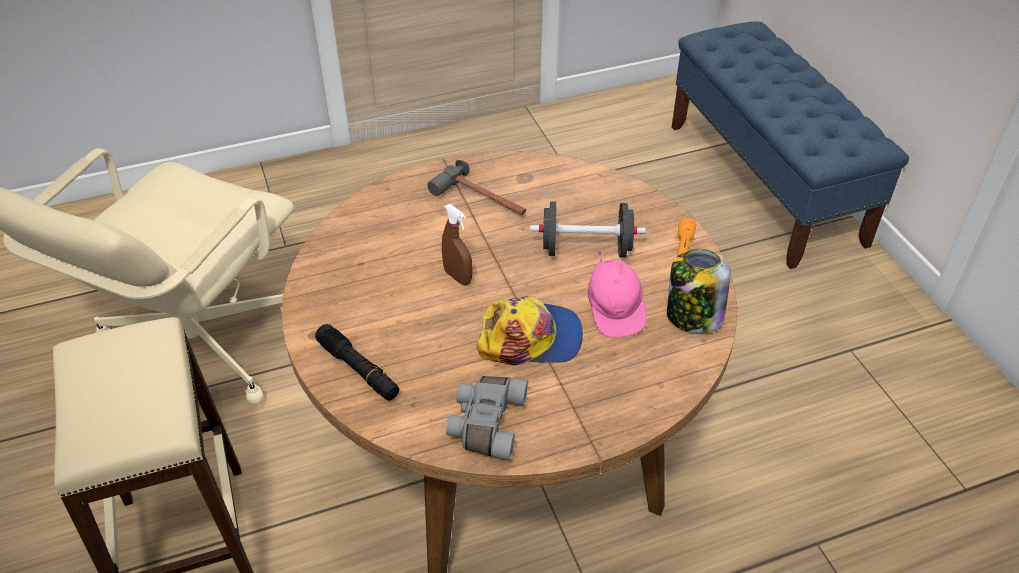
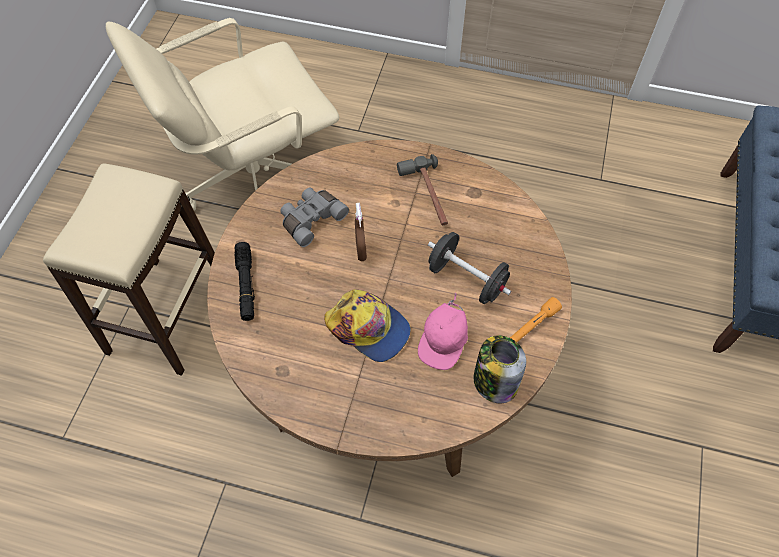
camera: 35 degrees right, 15 degrees up
grey binoculars [446,376,528,460] -> grey binoculars moved to [280,188,349,247]

